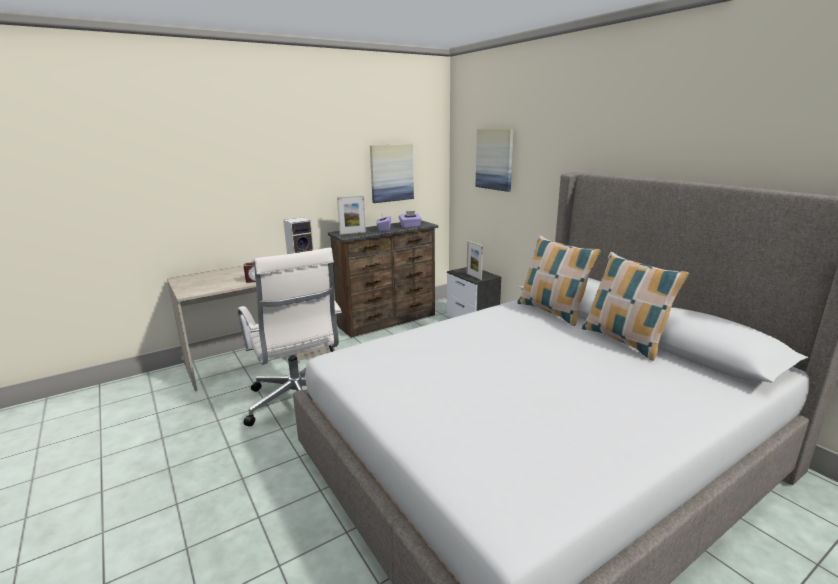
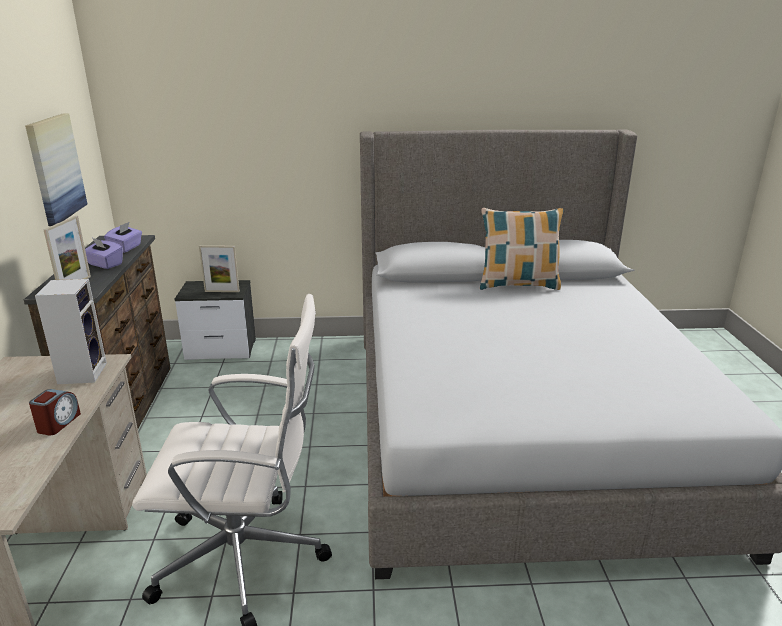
camera: 60 degrees left, 5 degrees up
picture [476,129,514,192] -> none
pillow [517,235,601,326] -> none

